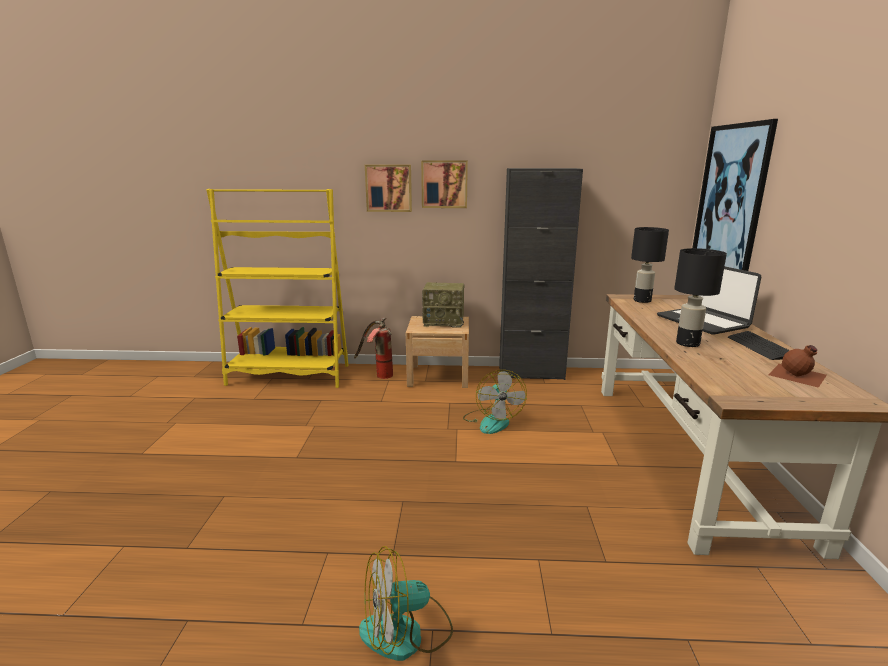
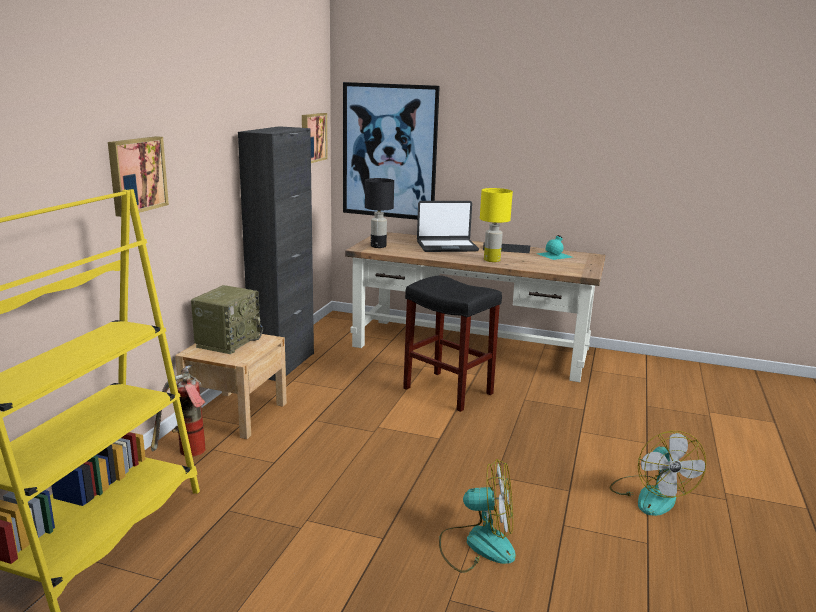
camera: 75 degrees left, 0 degrees up
picture [421,160,468,208] -> picture moved to [302,113,328,163]
fan [463,370,527,434] -> fan moved to [439,459,516,573]
black table lamp [674,248,727,347] -> yellow table lamp [480,188,513,262]
brown bottle [768,345,827,388] -> turquoise bottle [537,235,572,260]
none -> black stool [403,275,502,412]

